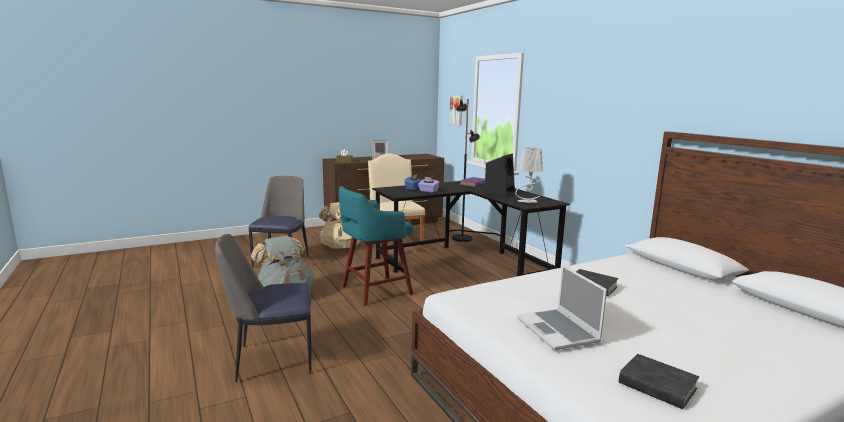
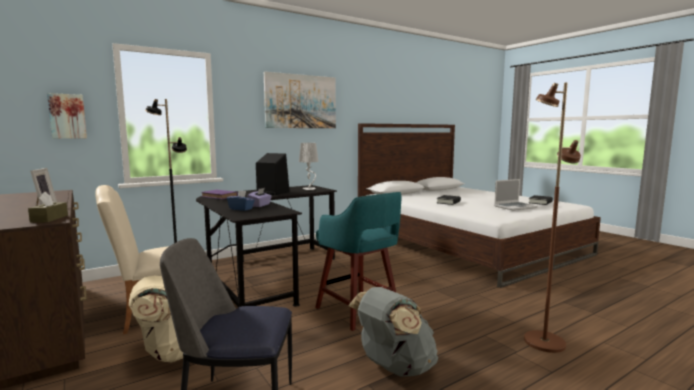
camera: 95 degrees left, 5 degrees down
chair [215,234,311,382] -> brown floor lamp [524,82,581,353]
none -> picture [264,72,336,128]

